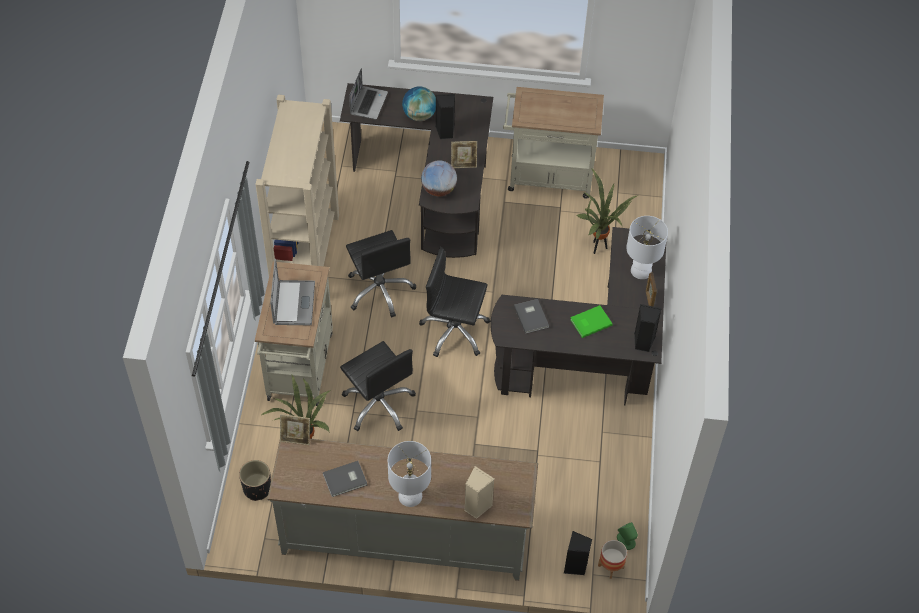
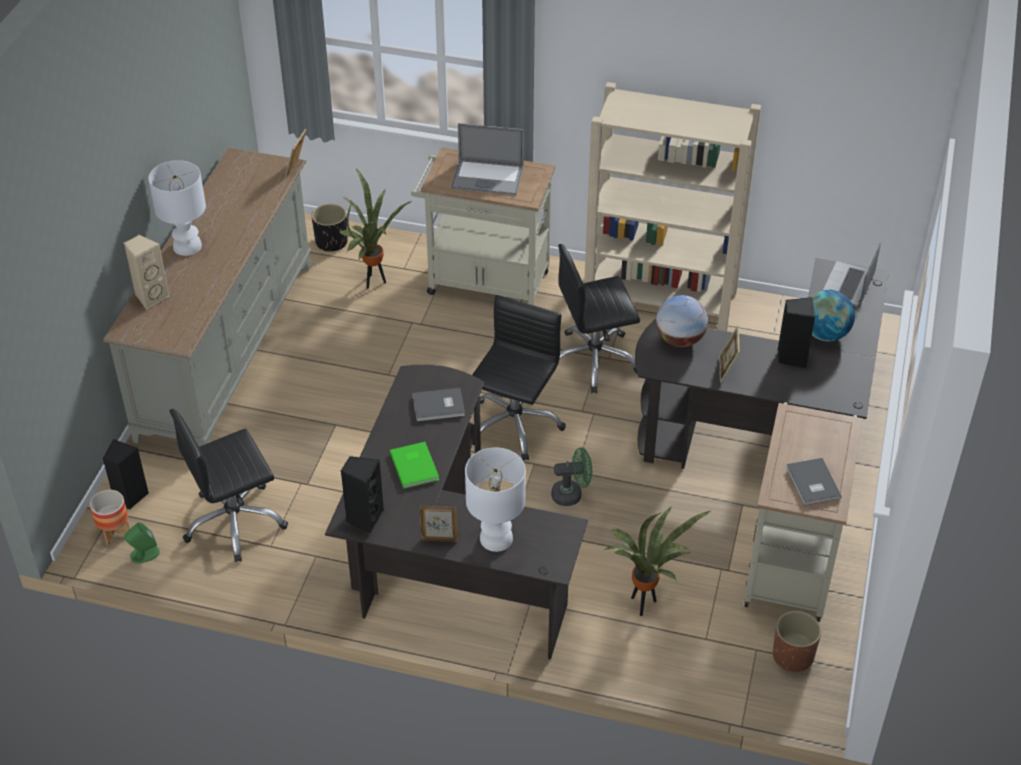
camera: 100 degrees right, 10 degrees down
grey book [323,461,367,497] -> grey book moved to [786,458,841,506]
black office chair [340,341,416,431] -> black office chair moved to [169,409,288,562]
laptop [349,68,388,120] -> laptop turned 90 degrees clockwise [823,243,881,306]
none -> green fan [551,447,592,506]
none -> brown planter [773,611,821,672]

